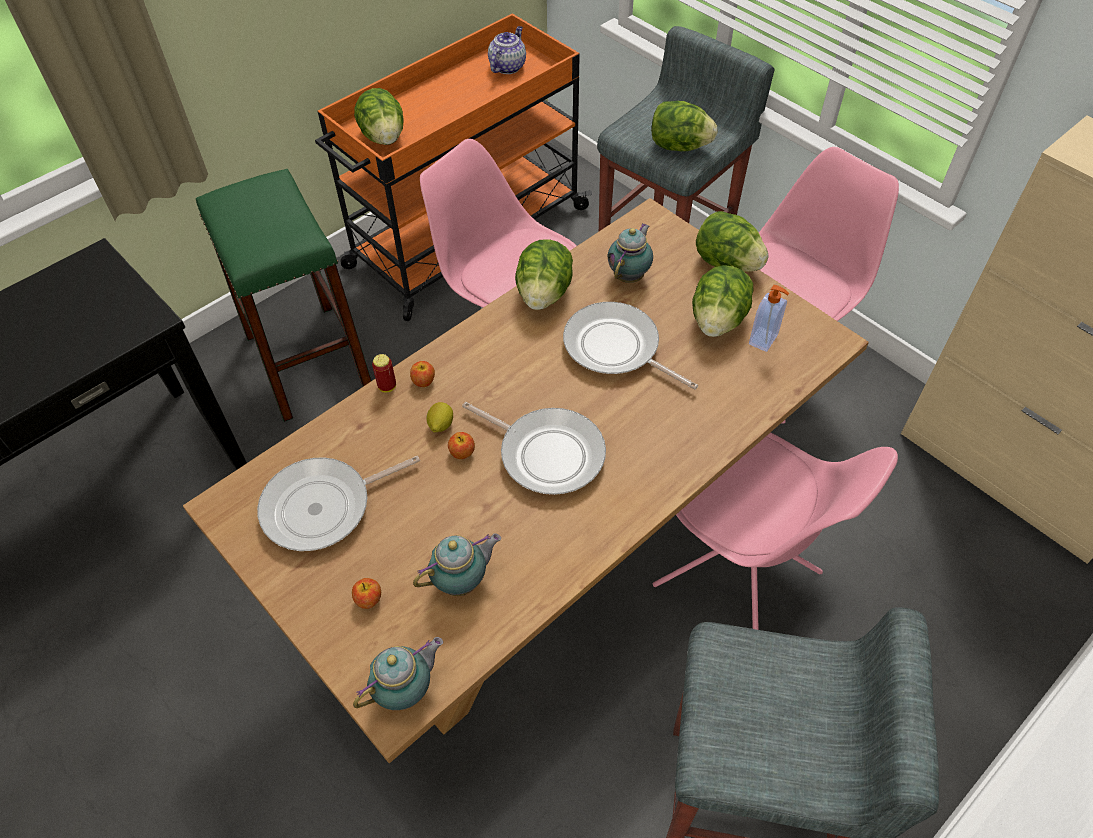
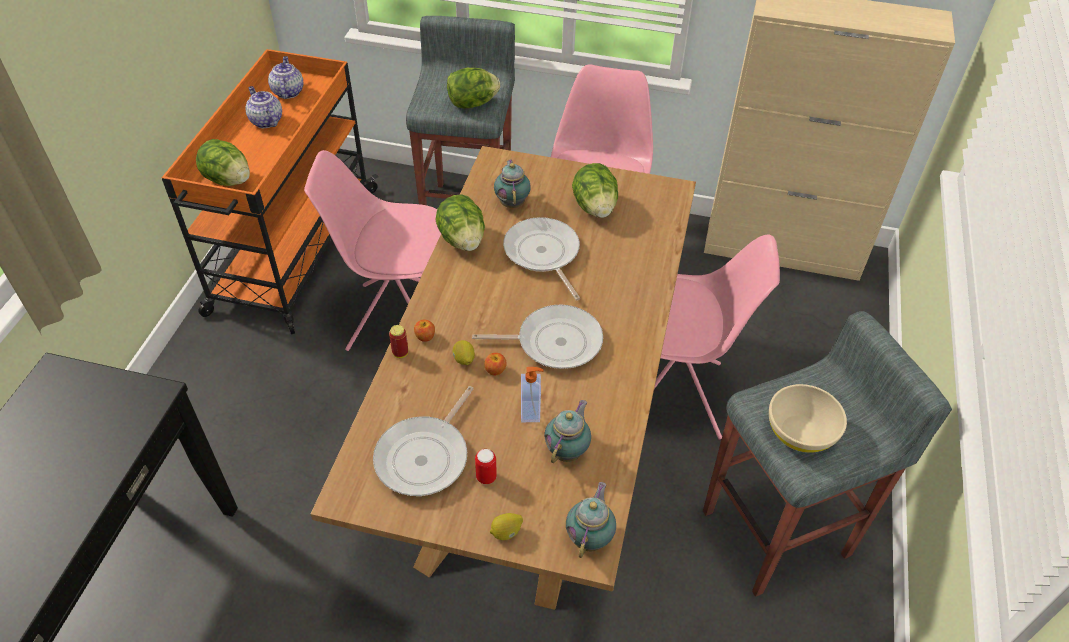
camera: 35 degrees left, 5 degrees down
green stool [196,169,371,422] -> none
apple [352,578,381,609] -> none
frying pan [563,302,698,390] -> frying pan turned 60 degrees clockwise [503,217,580,301]
lettuce [696,211,769,272] -> none
soap dispenser [749,285,789,352] -> soap dispenser moved to [521,367,543,422]
none -> teapot [246,86,282,128]
none -> can [475,449,497,484]
none -> lemon [490,513,523,540]
none -> beige bowl [769,384,847,453]

